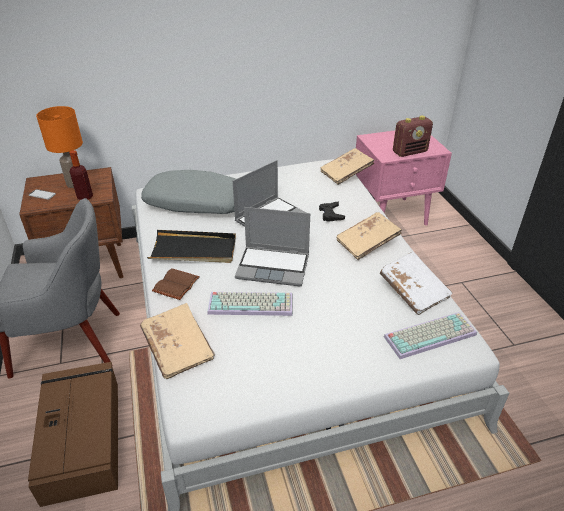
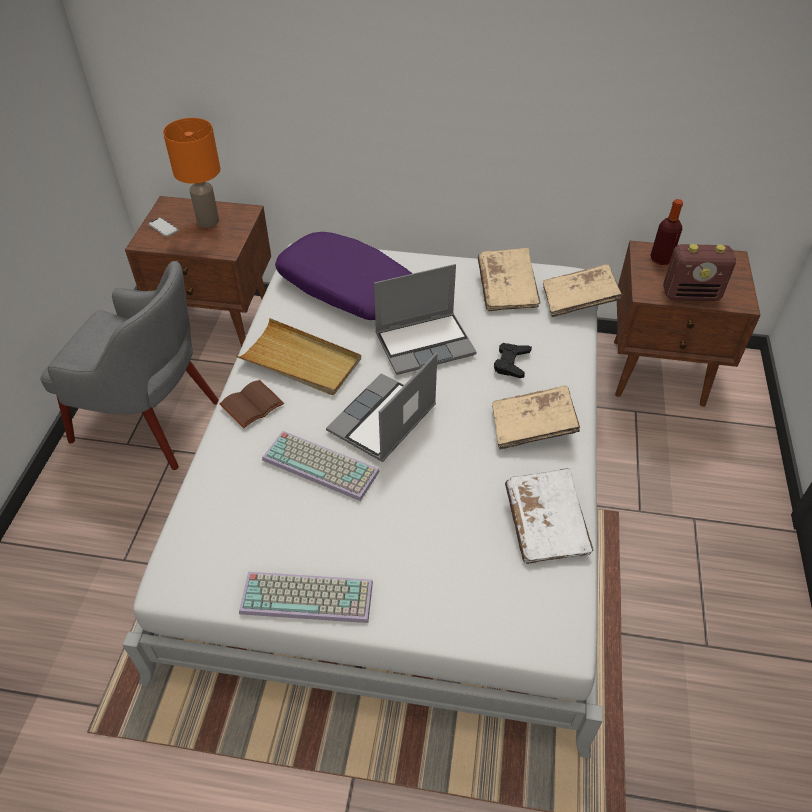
camera: 25 degrees right, 10 degrees up
brown storage box [28,362,118,507] -> none
bottle [69,150,93,200] -> bottle moved to [650,199,683,265]
beige book [140,303,215,379] -> beige book moved to [478,248,541,311]
grey pillow [141,170,236,214] -> purple pillow [275,232,412,320]
black tray [147,230,236,263] -> beige tray [236,318,361,395]
laptop [235,207,310,286] -> laptop turned 90 degrees clockwise [326,353,437,462]
pink nightstand [356,131,452,225] -> brown nightstand [614,240,760,407]
keyboard [384,312,477,359] -> keyboard moved to [239,572,373,623]

